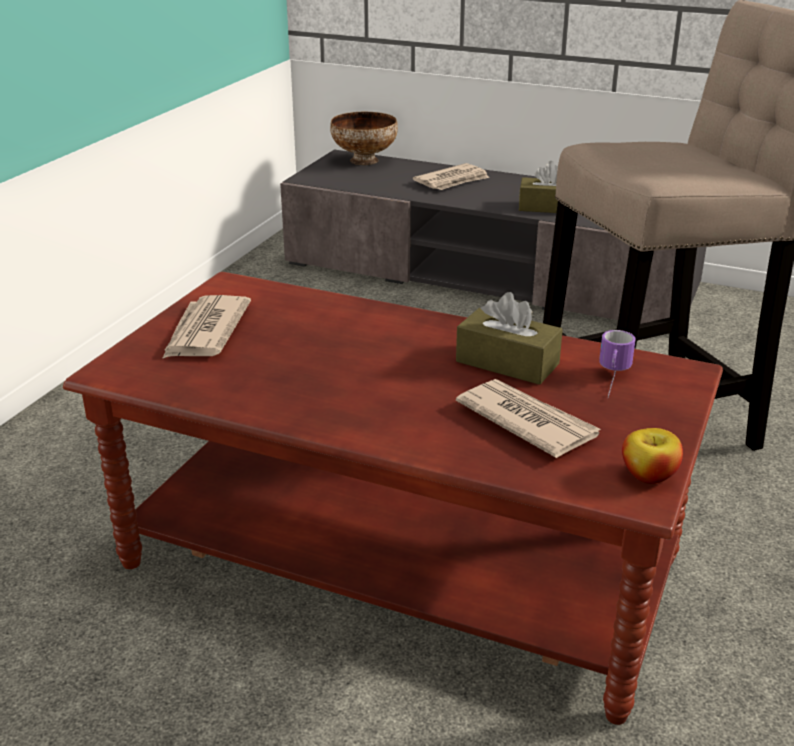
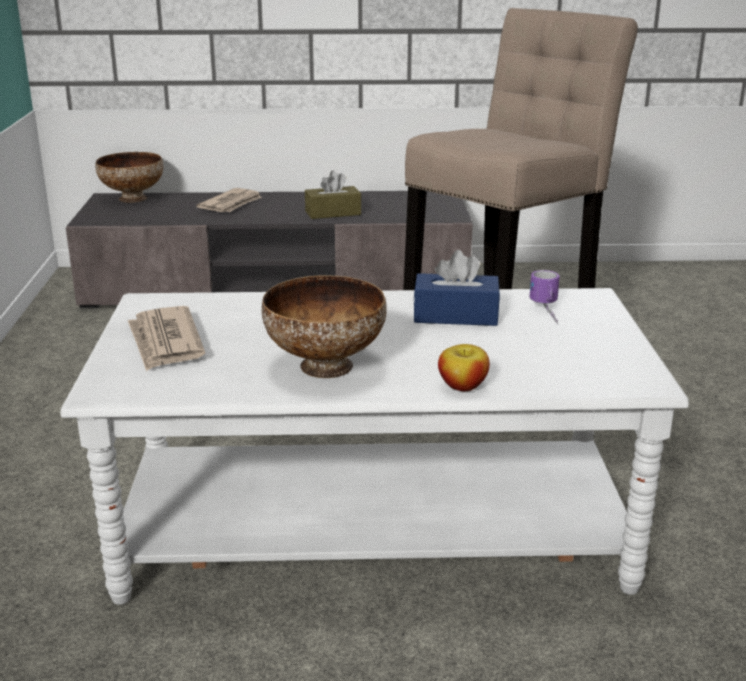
camera: 25 degrees left, 5 degrees down
brown coffee table [63,272,723,725] -> white coffee table [60,288,689,605]
brown tissue box [456,292,563,385] -> blue tissue box [413,250,500,326]
newspaper [456,379,600,458] -> none
apple [622,428,683,484] -> apple moved to [438,344,490,391]
none -> bowl [262,275,387,378]

